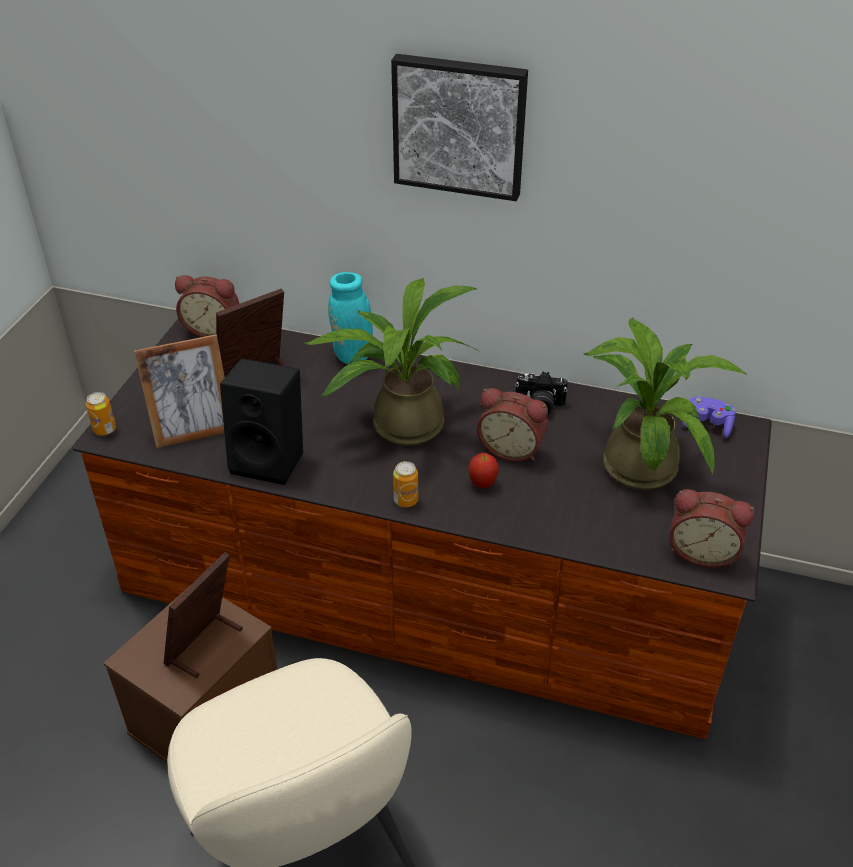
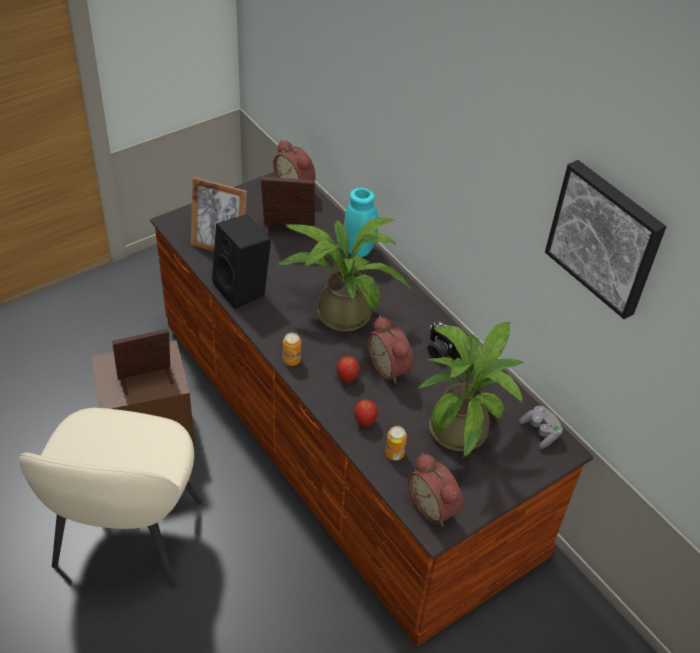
camera: 35 degrees right, 5 degrees up
can [86,392,116,436] -> can moved to [385,426,407,460]
picture [391,54,528,201] -> picture moved to [545,160,666,319]
purple game controller [682,397,736,439] -> grey game controller [519,406,563,449]
none -> apple [354,399,378,426]

